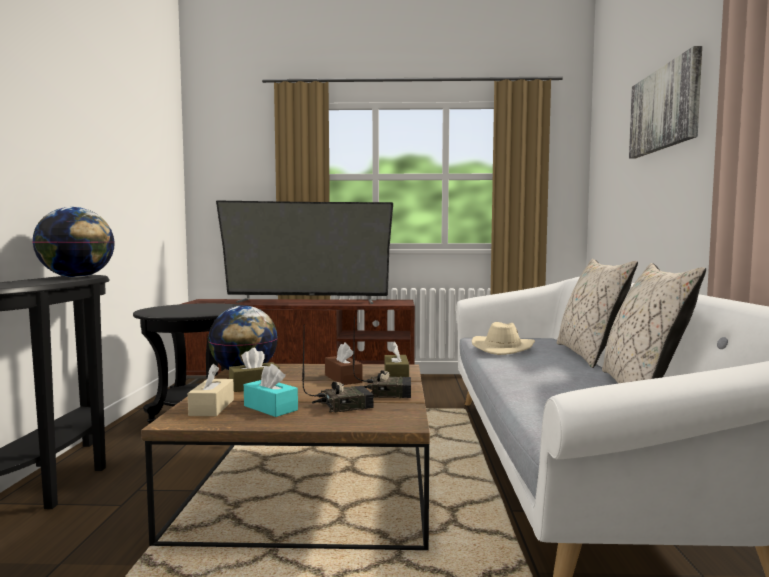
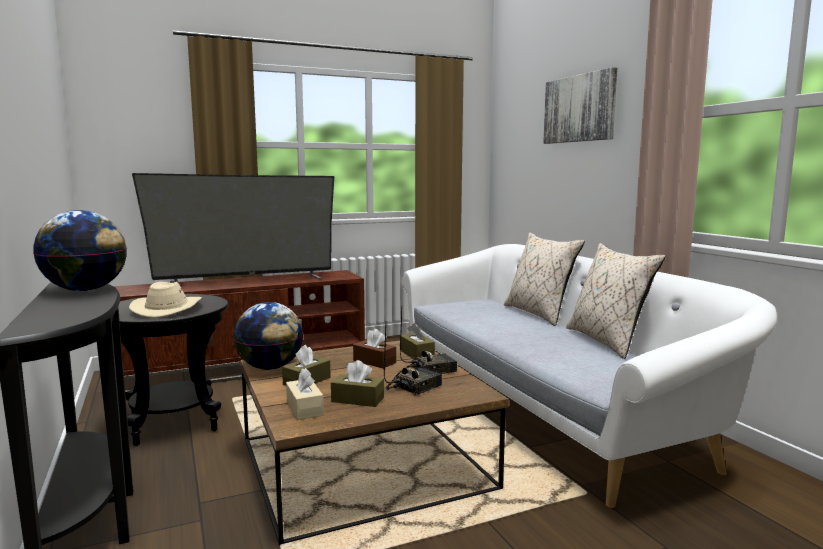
camera: 25 degrees left, 5 degrees up
turquoise tissue box [244,364,298,417] -> brown tissue box [331,360,384,407]
beige hat [472,322,535,355] -> beige hat moved to [129,282,202,318]

